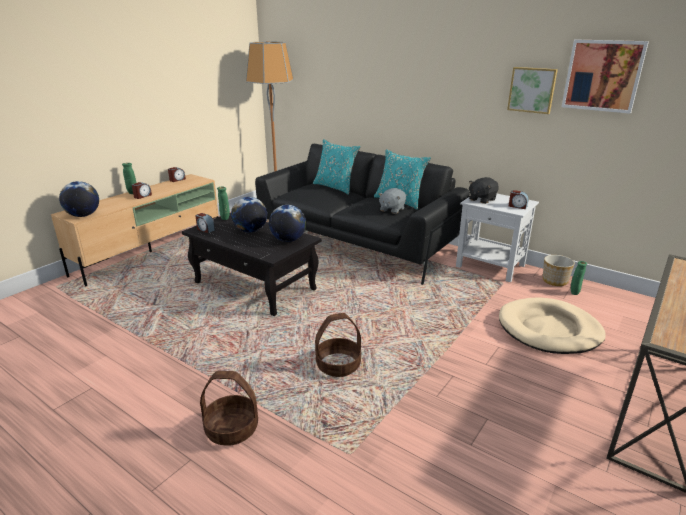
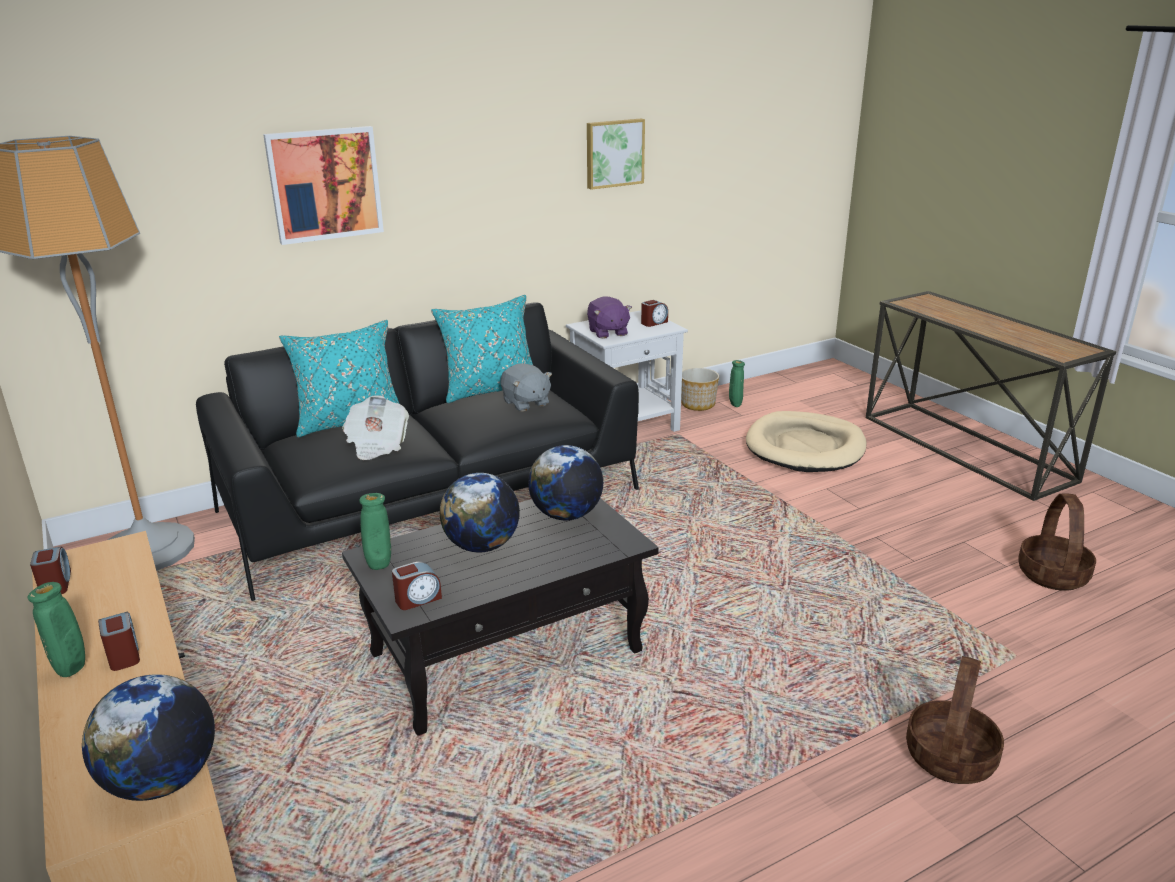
camera: 65 degrees left, 0 degrees up
basket [315,313,361,377] -> basket moved to [1018,493,1096,591]
black plush toy [469,177,499,204] -> purple plush toy [587,296,632,339]
picture [562,39,649,114] -> picture moved to [263,126,384,245]
none -> newspaper [342,395,409,460]

